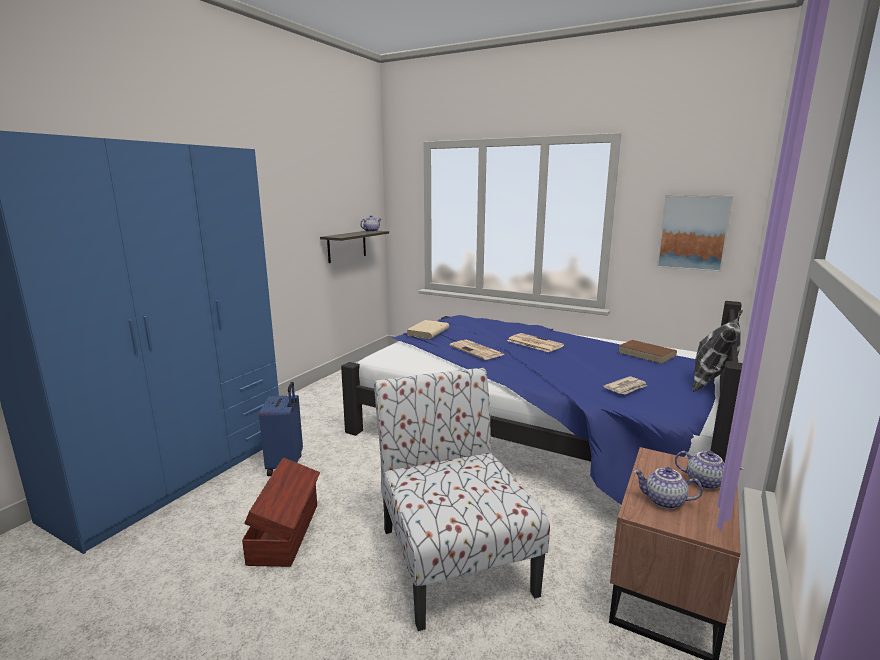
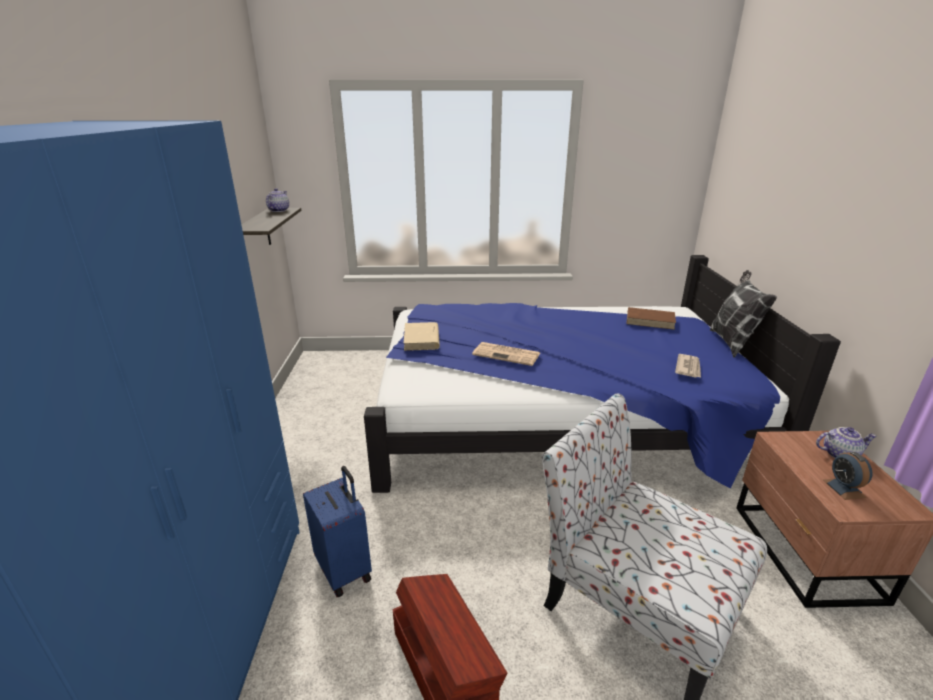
camera: 30 degrees left, 10 degrees up
newspaper [507,333,564,352] -> none
teapot [634,467,703,509] -> alarm clock [823,452,872,500]
picture [657,195,733,272] -> none

